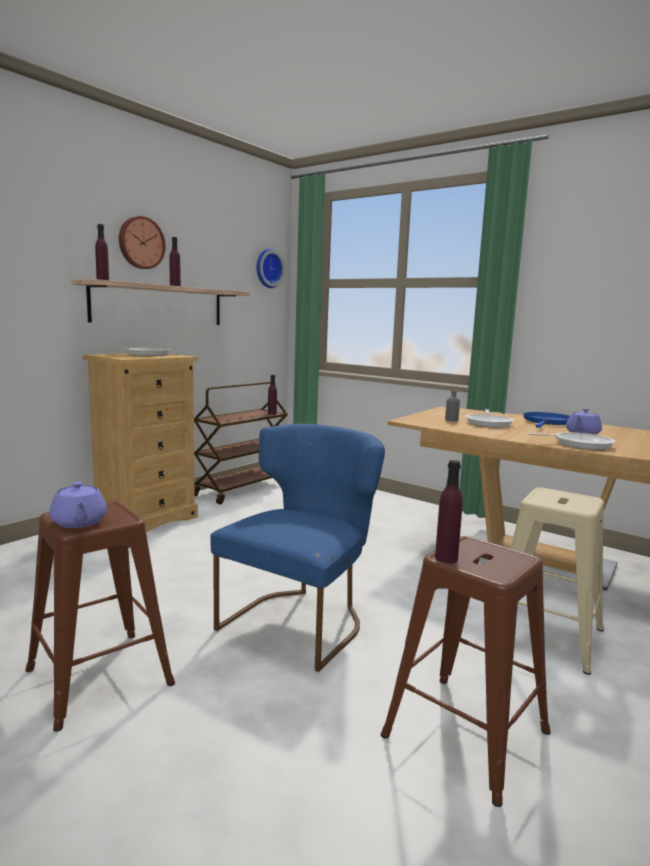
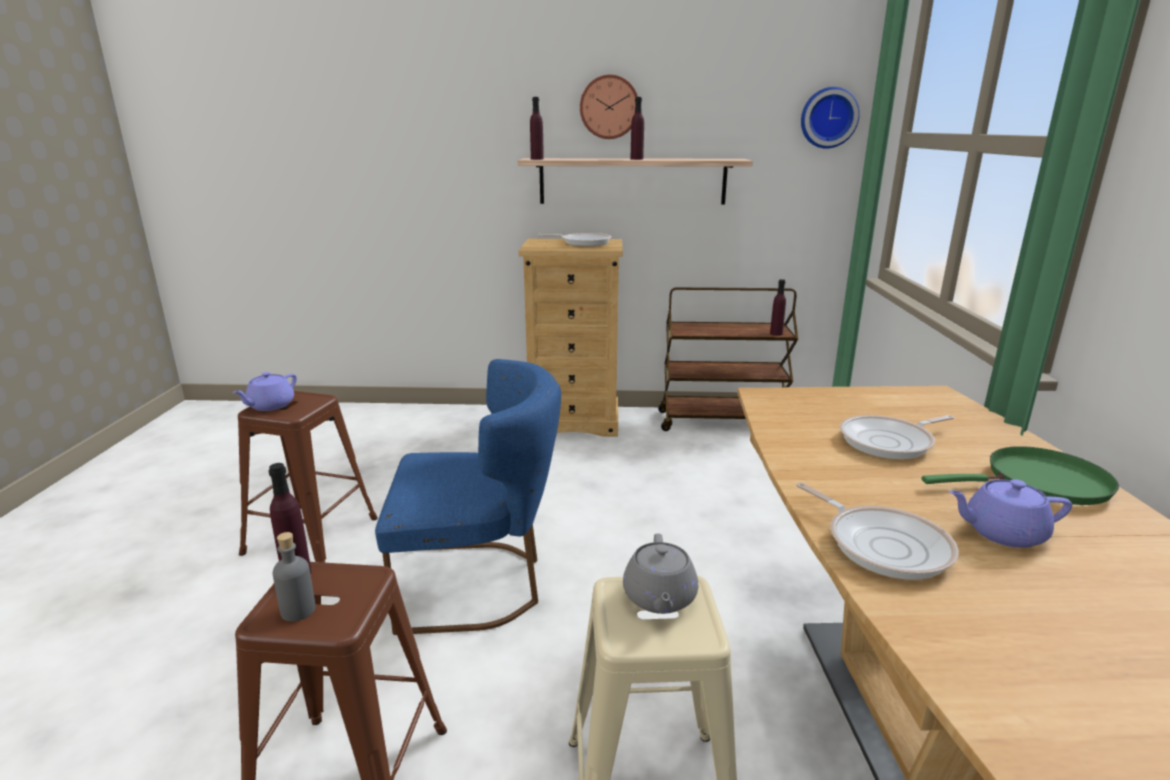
camera: 55 degrees right, 10 degrees up
grey bottle [445,386,460,422] -> grey bottle moved to [273,532,316,622]
blue frying pan [523,412,570,428] -> green frying pan [921,446,1119,505]
none -> grey teapot [623,533,698,614]

